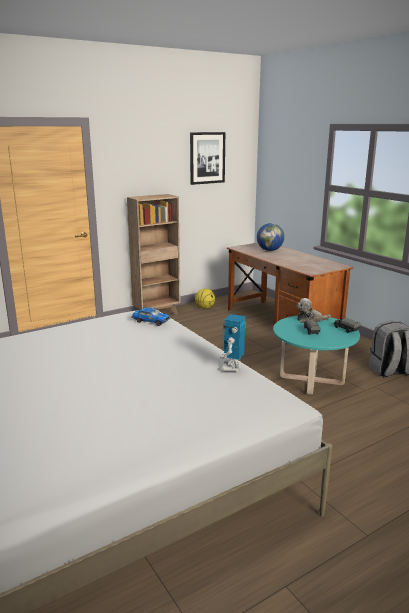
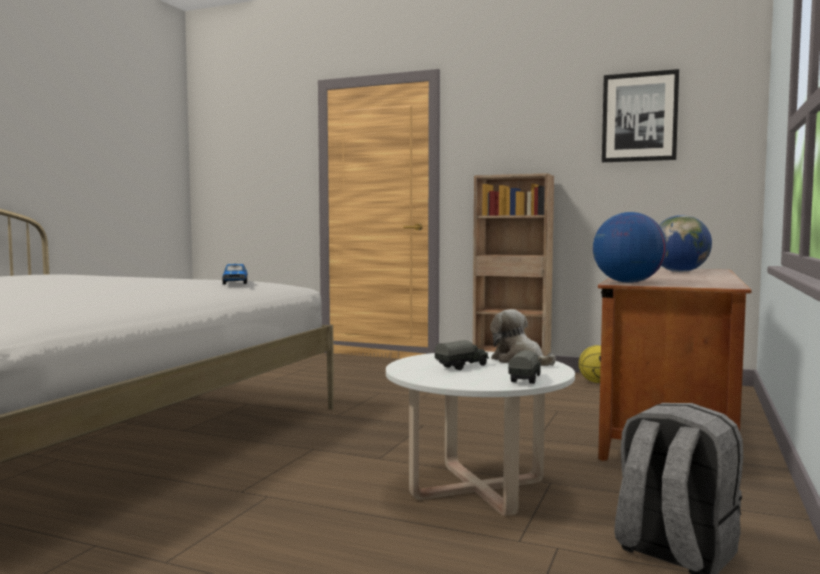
camera: 55 degrees right, 15 degrees down
toy robot [217,314,245,372] -> none
turquoise coffee table [273,316,360,395] -> white coffee table [386,352,575,516]
none -> globe [593,212,667,283]

